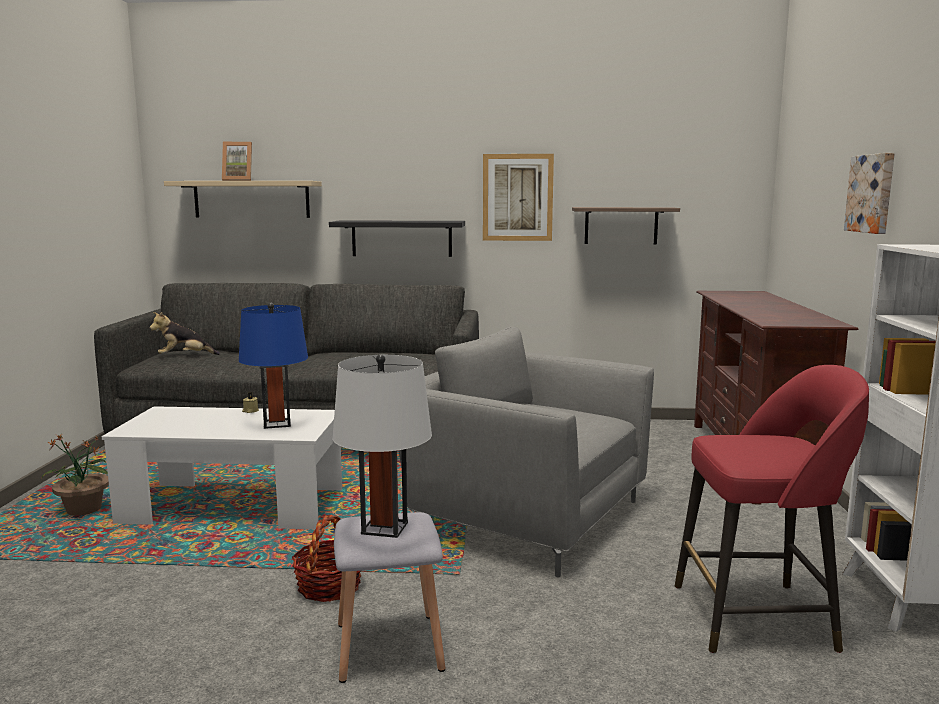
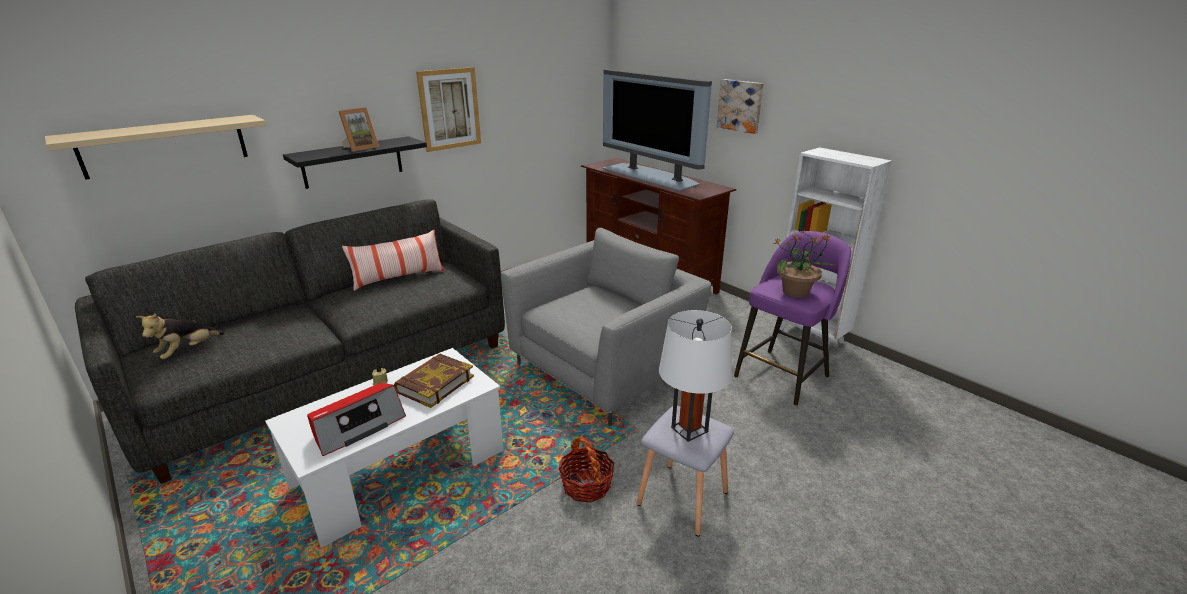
camera: 45 degrees left, 15 degrees up
potted plant [42,435,109,516] -> potted plant moved to [773,230,836,298]
picture frame [222,142,252,181] -> picture frame moved to [338,107,379,152]
blue table lamp [239,303,308,429] -> book [394,353,474,408]
grey armchair [399,326,654,577] -> grey armchair turned 150 degrees clockwise [501,228,711,426]
shelf [572,207,680,244] -> none
red stool [675,365,869,653] -> purple stool [734,231,852,405]
none -> radio [307,383,406,456]
none -> pillow [342,230,444,291]
none -> television [603,69,712,191]

